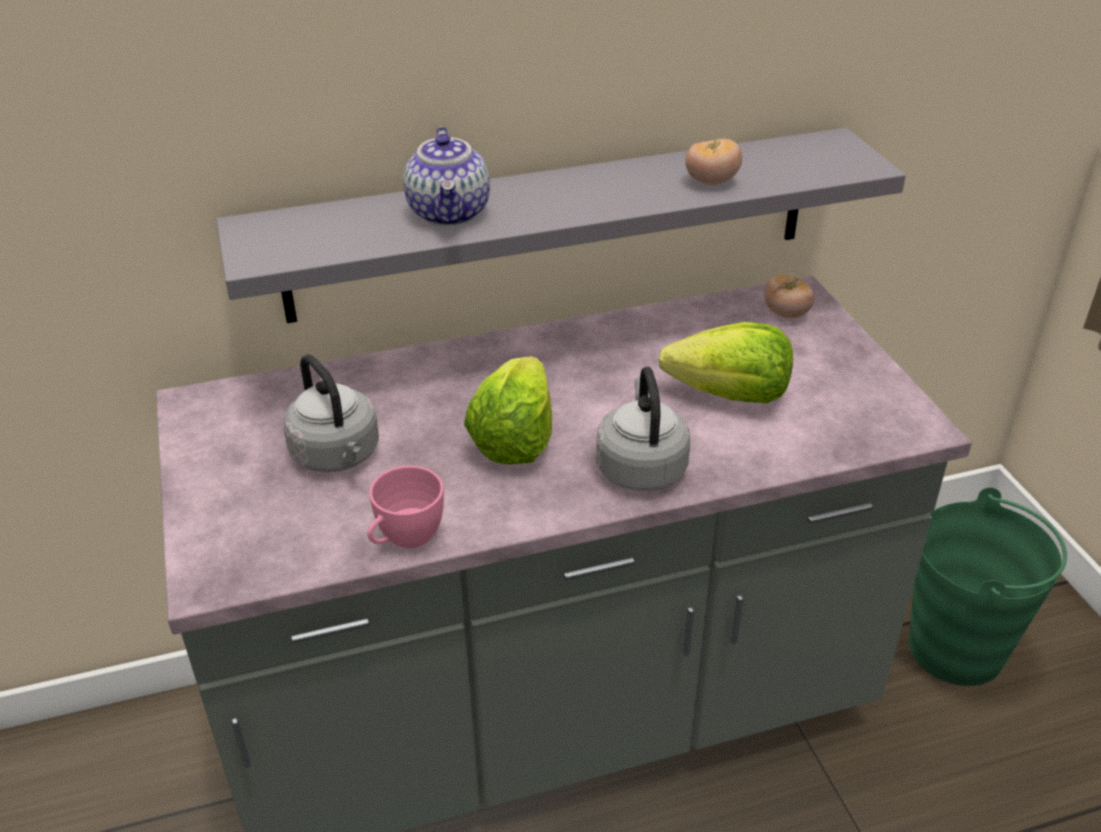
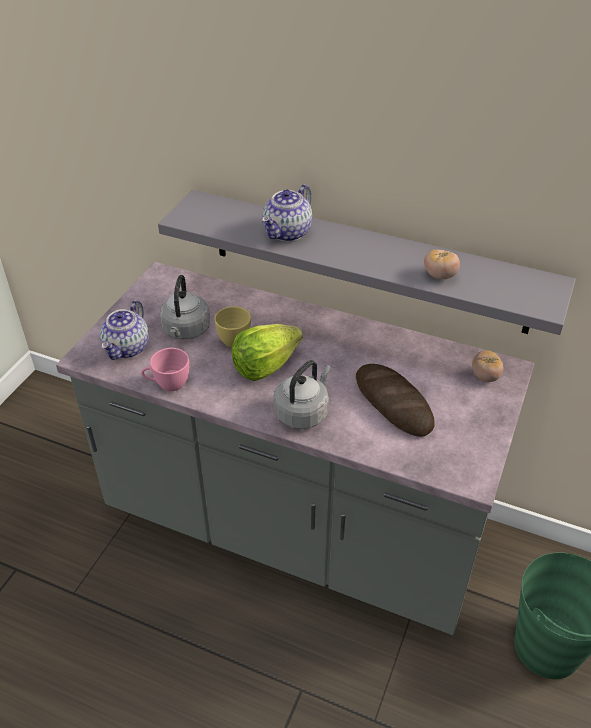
camera: 40 degrees right, 5 degrees up
lettuce [659,322,793,403] -> bread [356,364,435,437]
none -> teapot [100,300,149,360]
none -> yellow cup [214,306,251,347]

